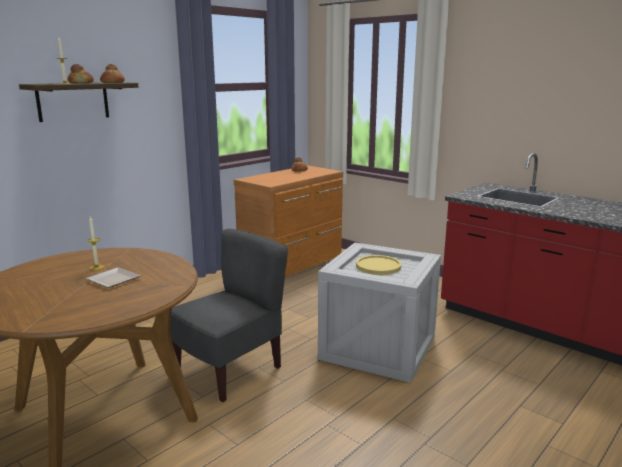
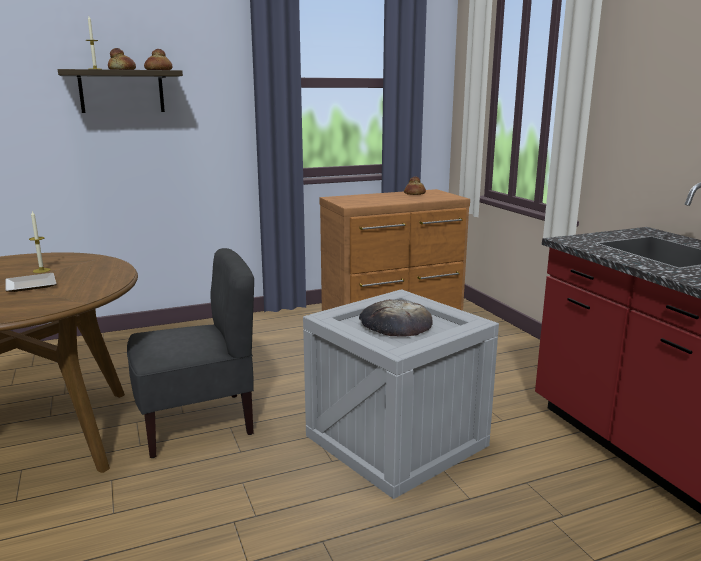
camera: 25 degrees right, 0 degrees up
yellow plate [356,255,401,275] -> bread [359,299,433,337]

